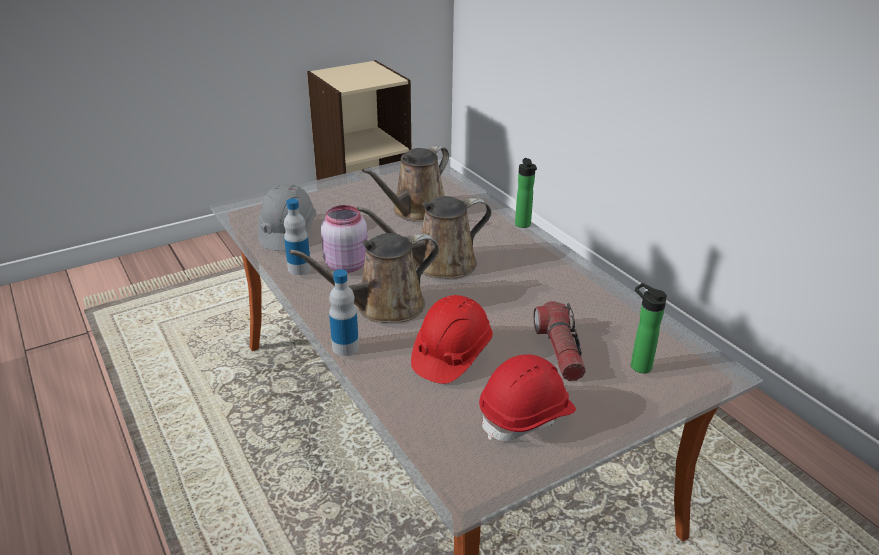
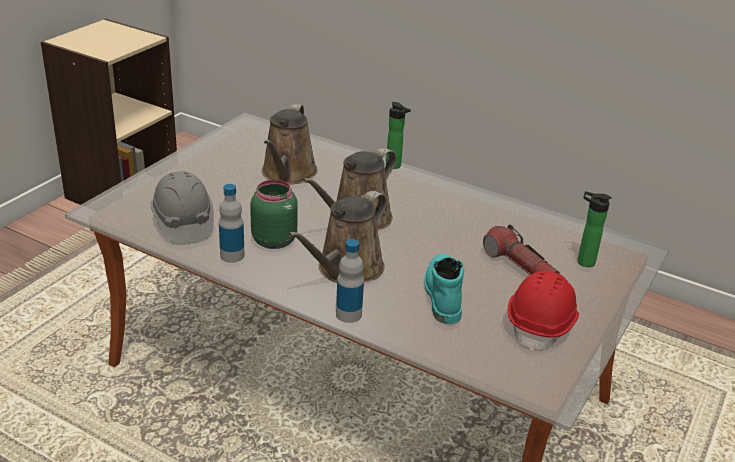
camera: 30 degrees left, 0 degrees up
pink jar [321,205,368,273] -> green jar [250,180,298,249]
red hard hat [411,295,493,384] -> turquoise boot [424,253,464,324]

